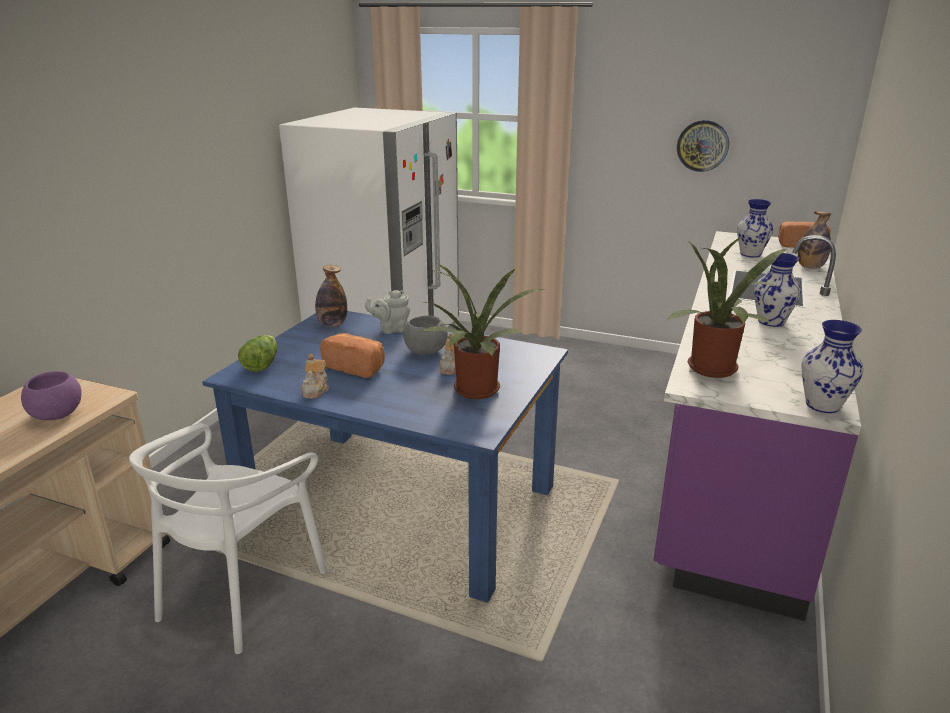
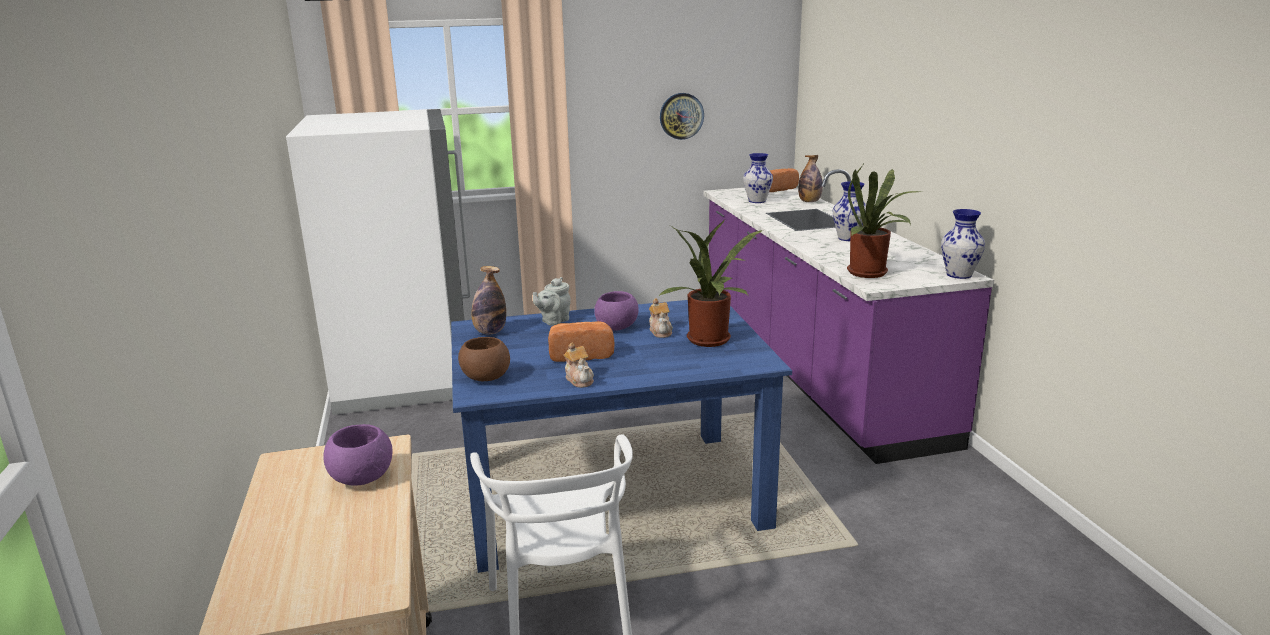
camera: 35 degrees left, 5 degrees down
lettuce [238,335,278,372] -> brown bowl [458,337,510,381]
grey bowl [403,316,448,355] -> purple bowl [594,291,639,331]

